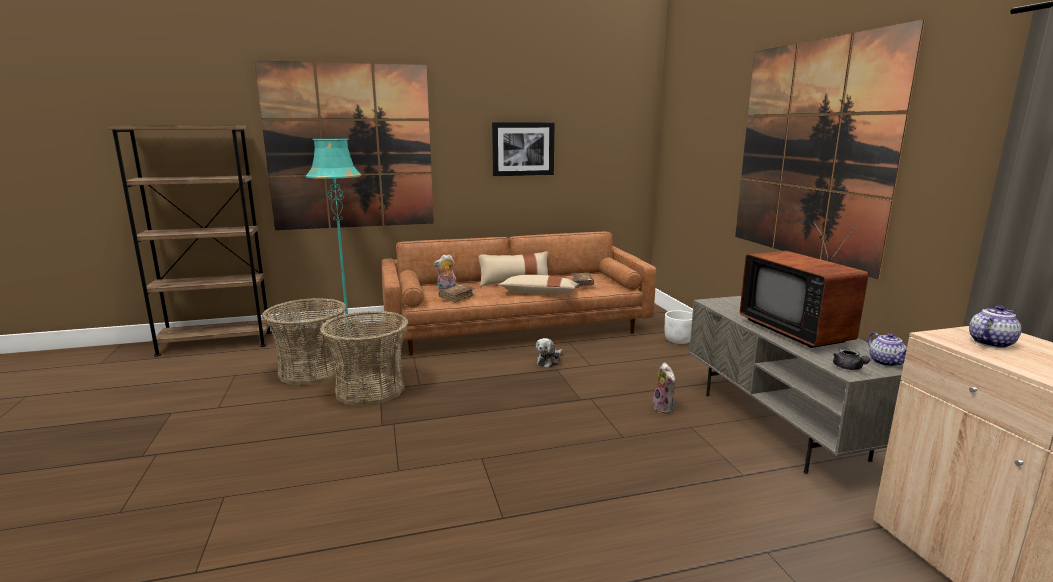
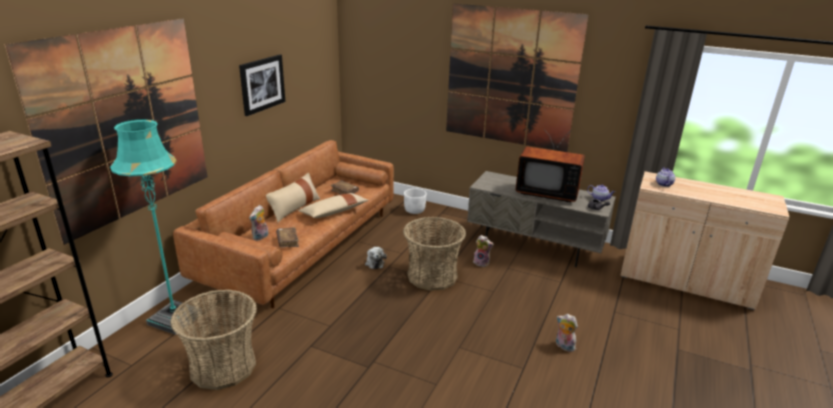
camera: 50 degrees left, 10 degrees up
basket [320,311,409,406] -> basket moved to [403,217,466,291]
none -> plush toy [556,314,578,352]

